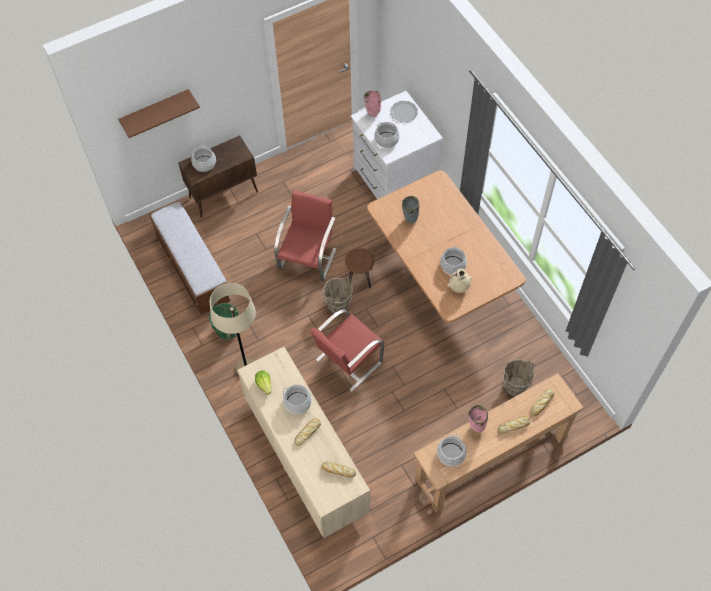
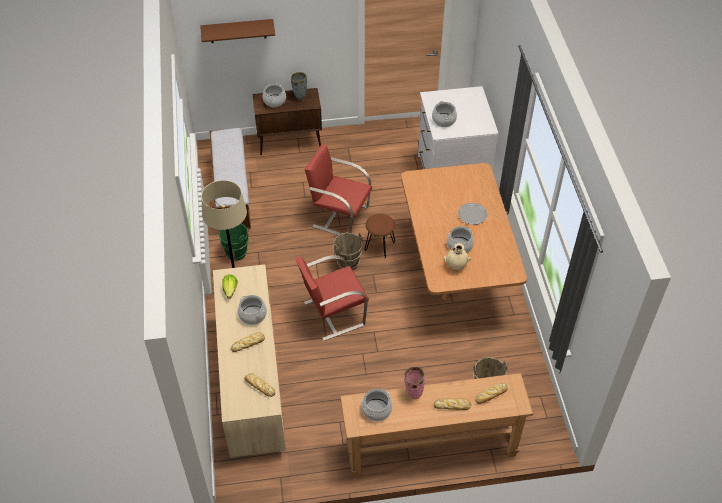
camera: 20 degrees right, 10 degrees down
red chair [274,190,337,281] -> red chair turned 105 degrees counterclockwise [305,144,372,235]
pink vase [364,90,381,117] -> none
plate [390,101,418,122] -> plate moved to [458,203,488,225]
grey vase [402,196,419,224] -> grey vase moved to [291,72,307,100]

